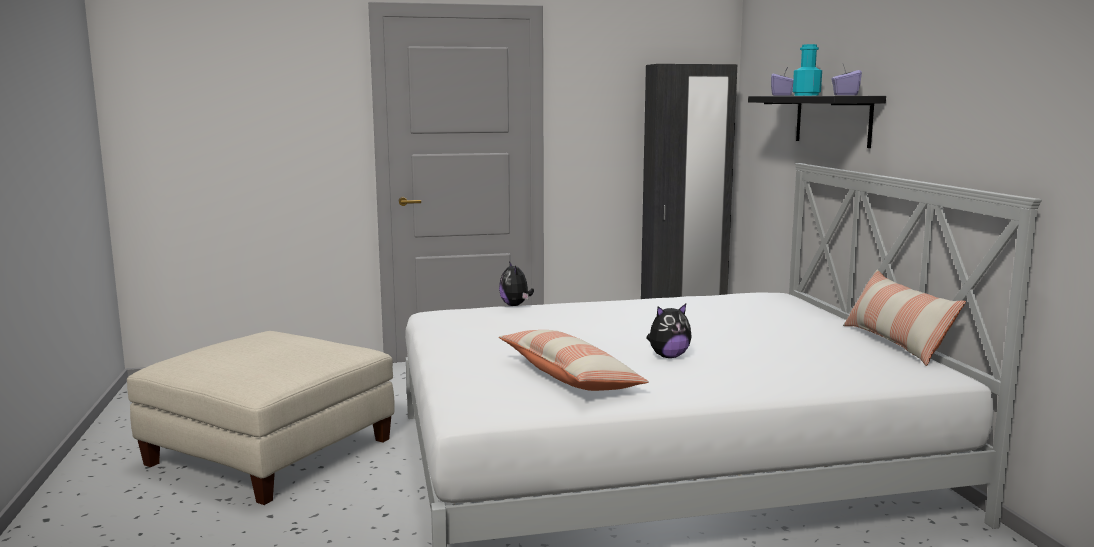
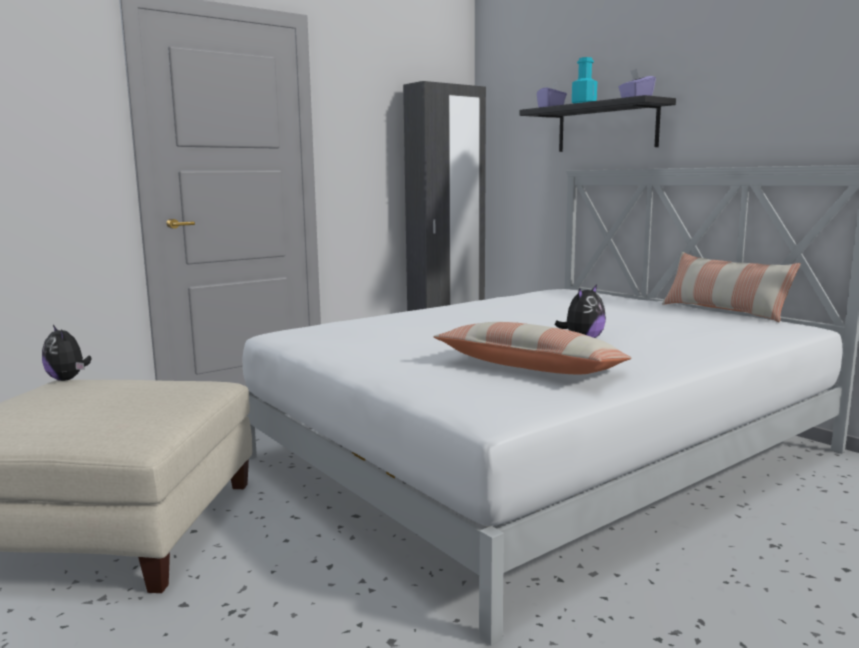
camera: 25 degrees left, 0 degrees up
plush toy [499,261,534,306] -> plush toy moved to [42,325,92,381]

